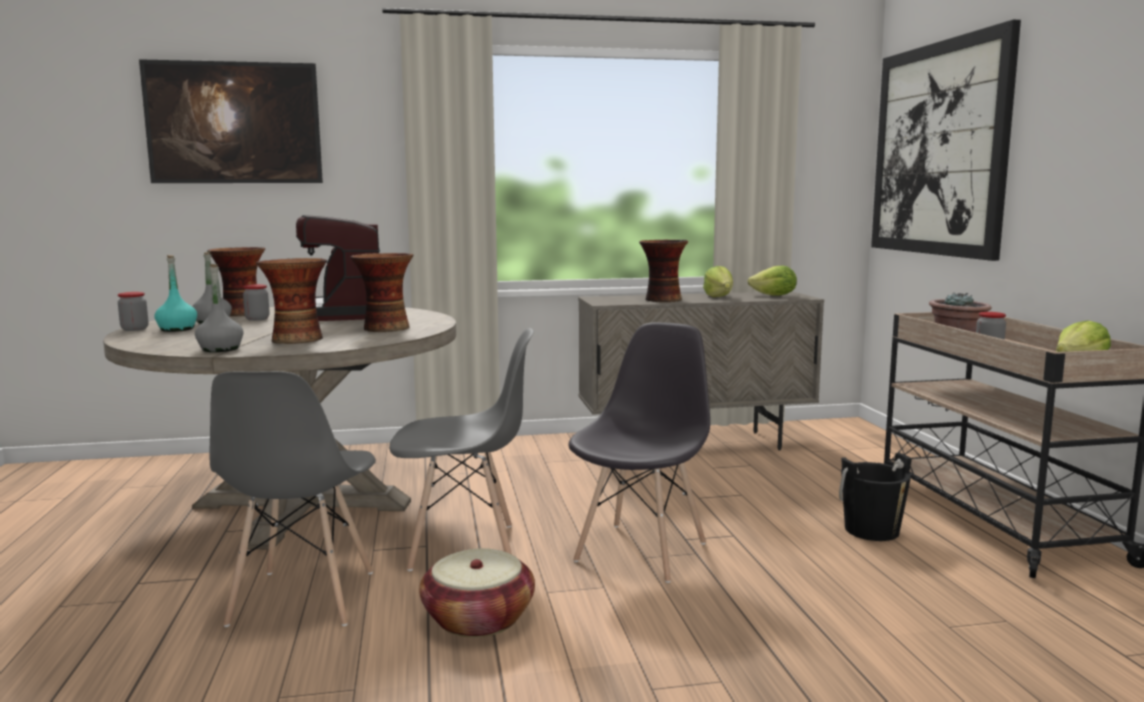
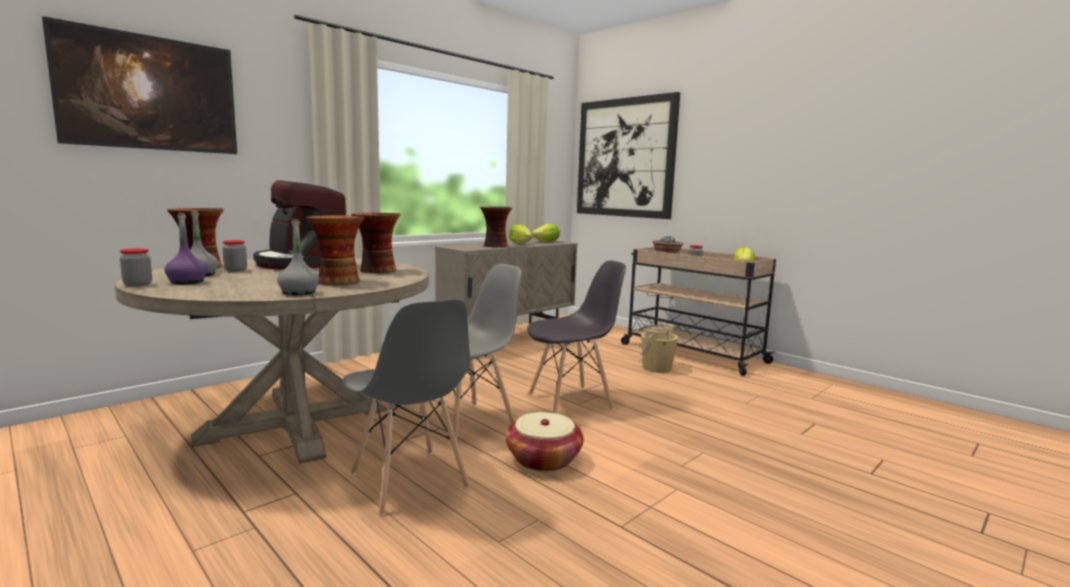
camera: 35 degrees left, 0 degrees up
turquoise bottle [154,255,197,332] -> purple bottle [164,213,207,284]
grey chair [569,322,710,583] -> grey chair turned 75 degrees clockwise [527,261,626,413]
black bucket [839,453,912,541] -> beige bucket [640,324,678,373]

